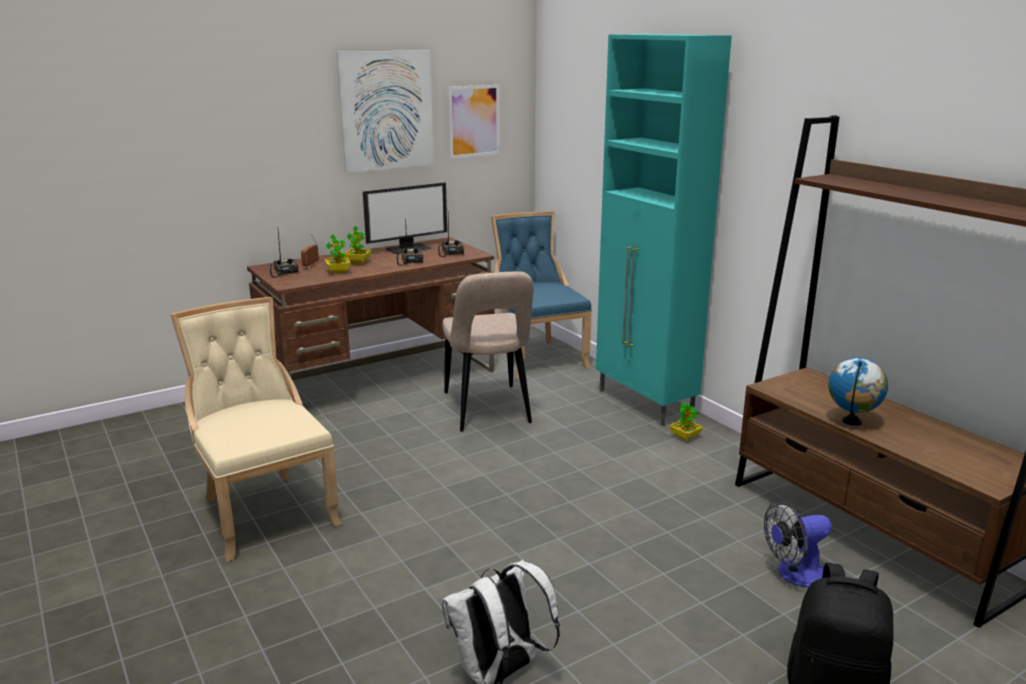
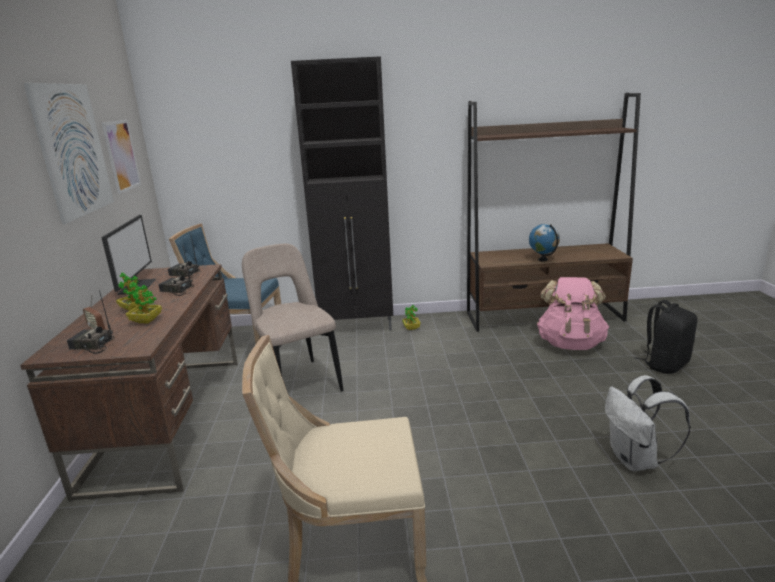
camera: 60 degrees left, 0 degrees up
beige chair [442,271,534,432] -> beige chair turned 135 degrees counterclockwise [242,244,343,392]
turquoise cabinet [596,34,732,426] -> black cabinet [291,56,393,331]
fan [764,501,832,587] -> pink backpack [537,277,609,350]

